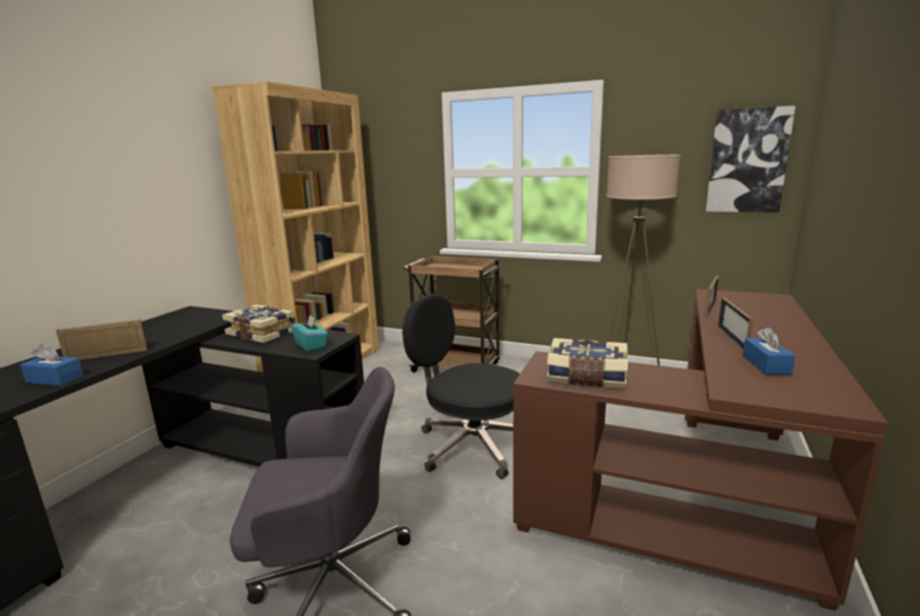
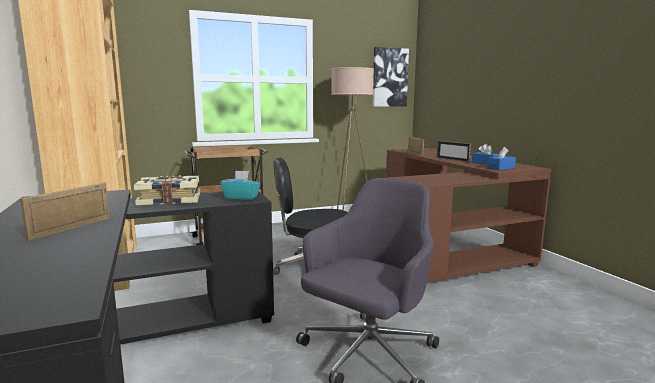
camera: 45 degrees left, 5 degrees down
blue tissue box [20,344,83,386] -> blue tissue box moved to [488,147,516,170]
book [547,338,628,388] -> none

